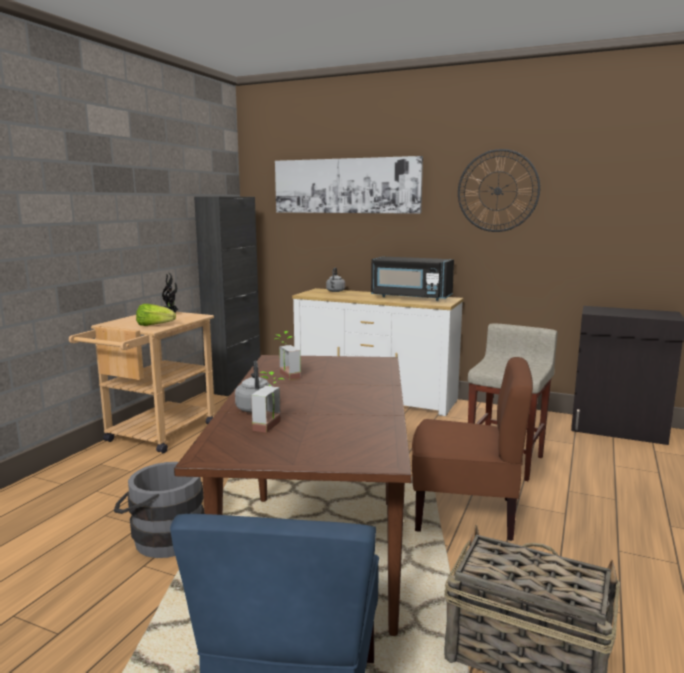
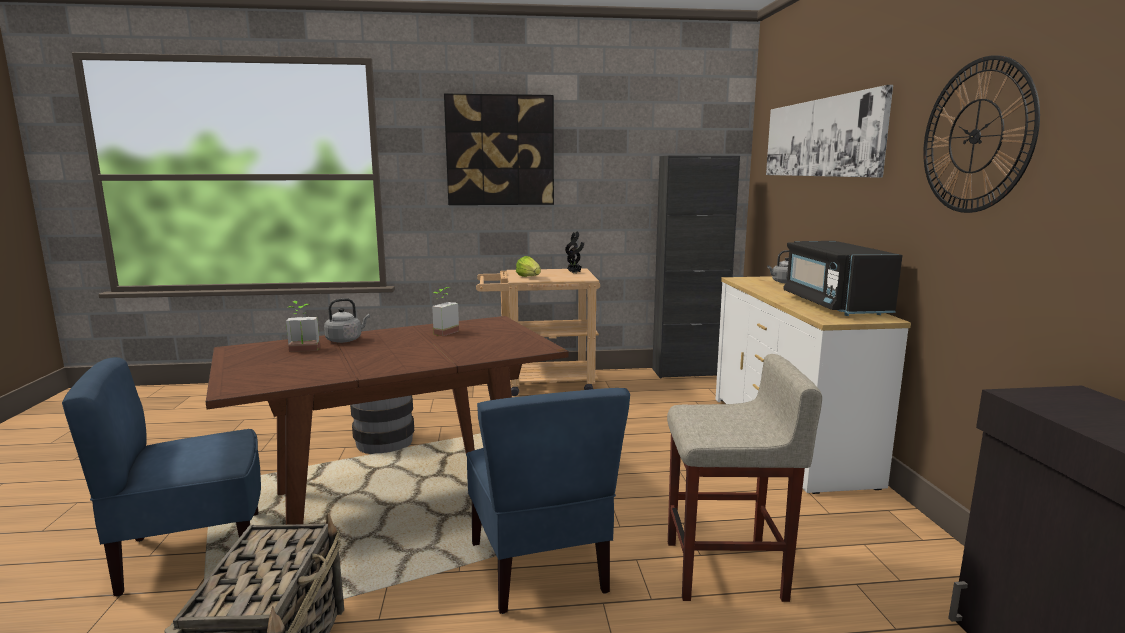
camera: 60 degrees right, 0 degrees up
brown chair [412,357,533,541] -> blue chair [466,388,630,614]
none -> picture [444,94,554,205]

